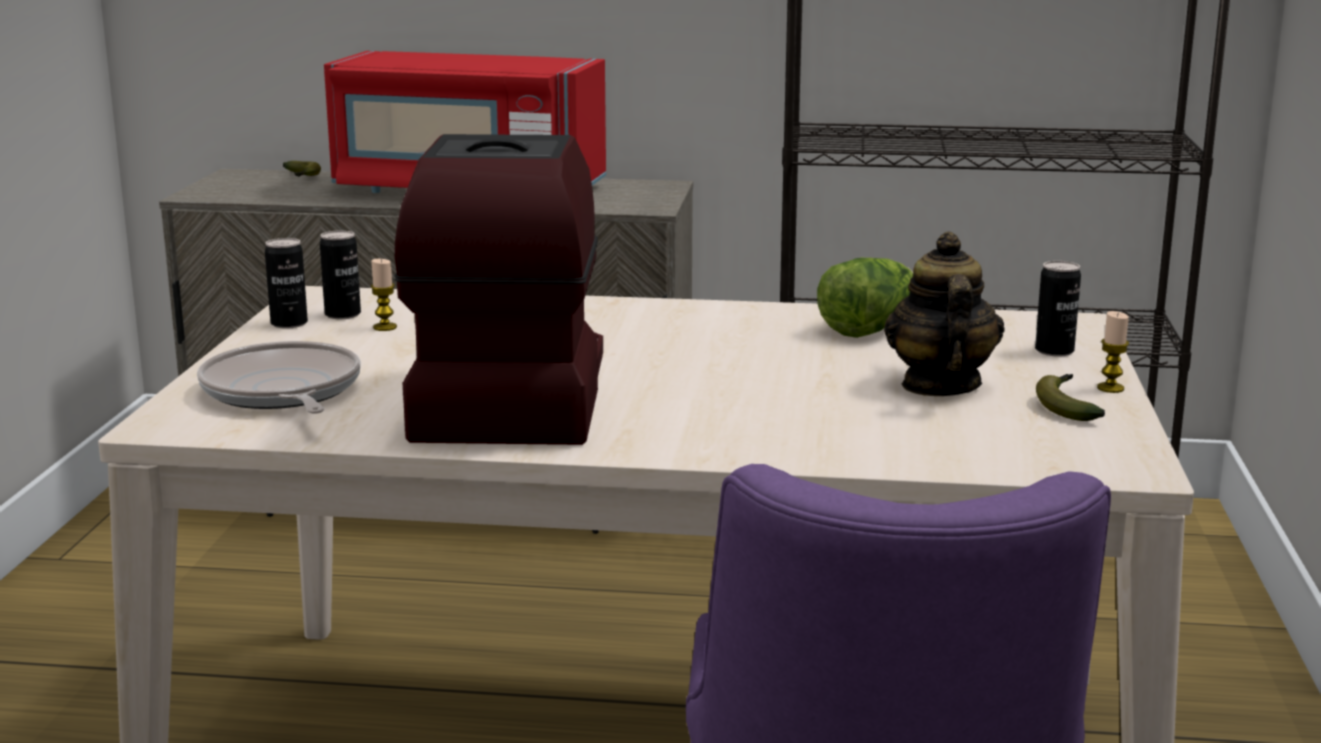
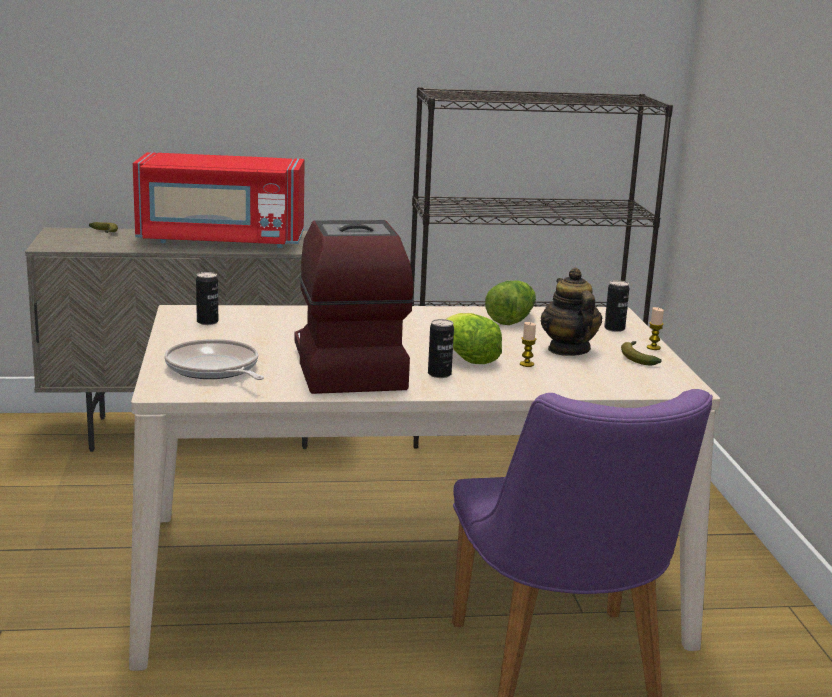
camera: 15 degrees left, 0 degrees up
can [265,238,308,329] -> can moved to [428,319,454,378]
candle [370,259,397,331] -> candle moved to [520,322,536,367]
none -> lettuce [446,313,502,364]

